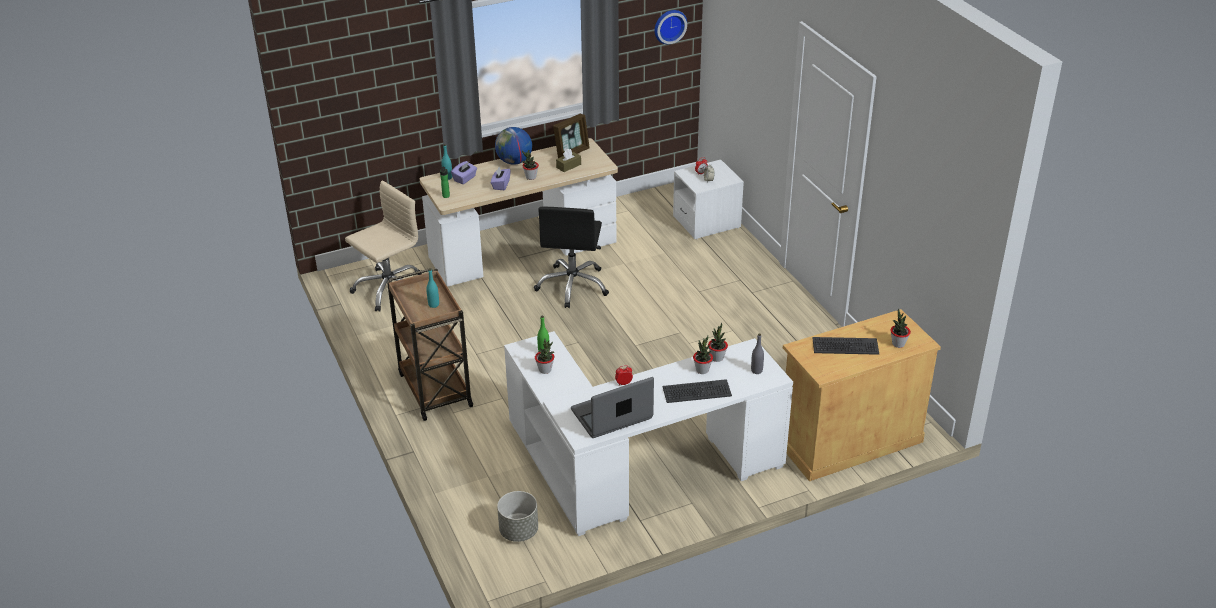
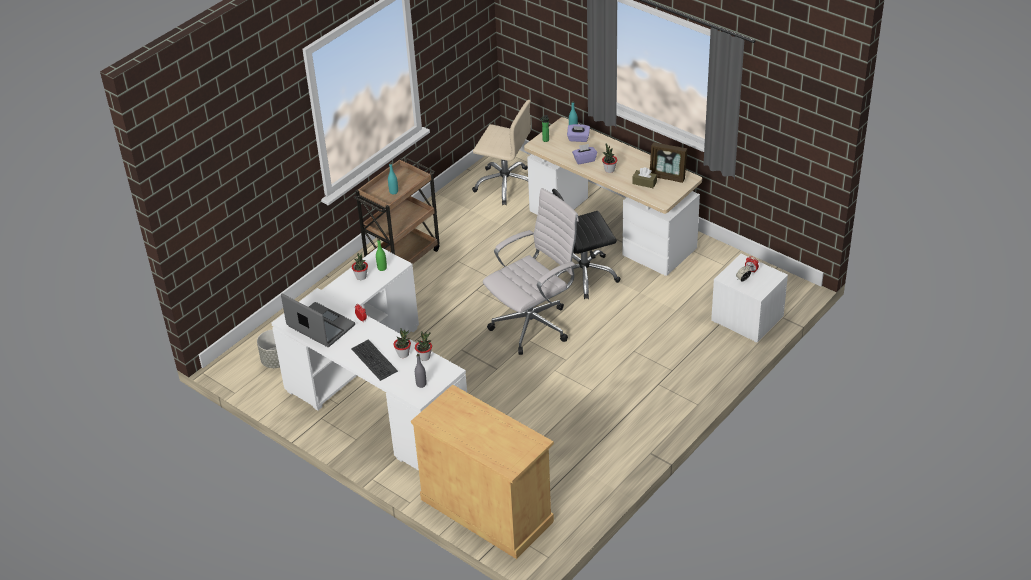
camera: 65 degrees right, 5 degrees up
globe [495,127,532,165] -> none
wall clock [655,10,687,44] -> none
keyboard [812,337,879,355] -> none
potted plant [890,309,911,348] -> none
none -> white office chair [483,188,579,355]

